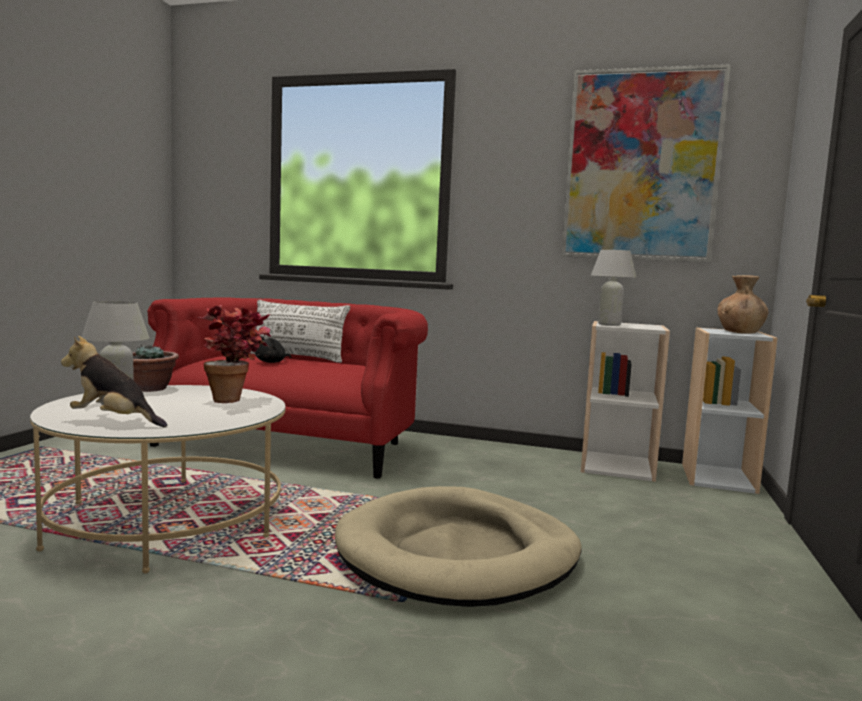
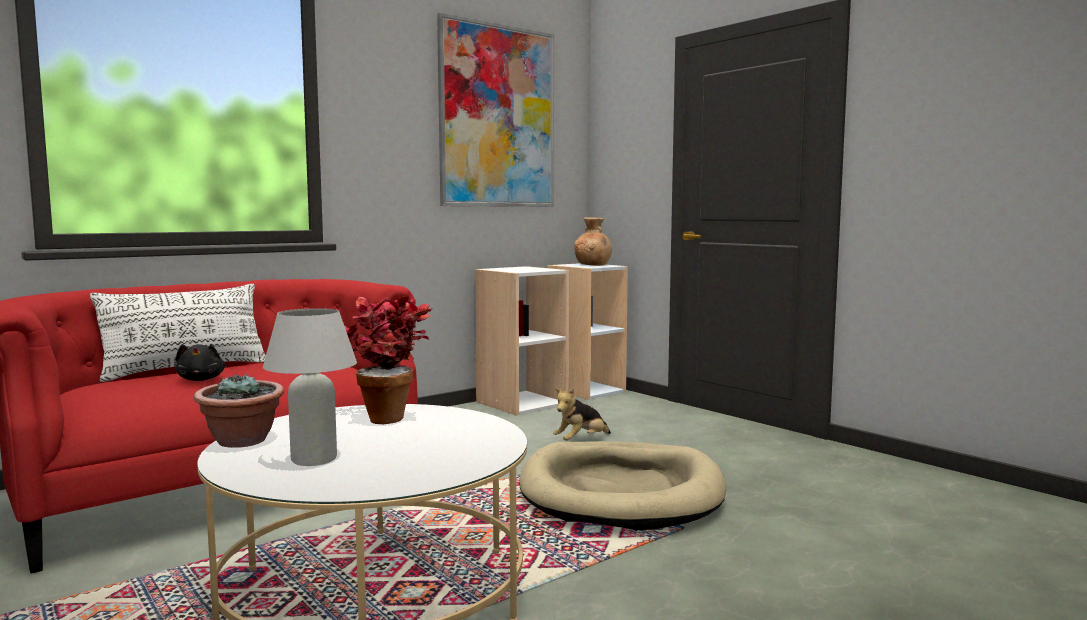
camera: 55 degrees left, 0 degrees up
plush toy [61,336,167,427] -> plush toy moved to [553,388,611,441]
white table lamp [591,250,636,326] -> none

